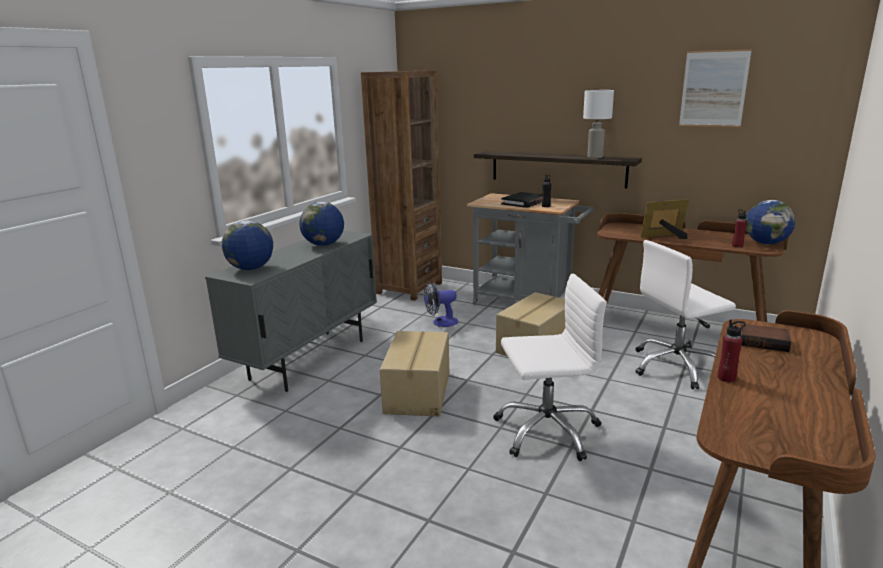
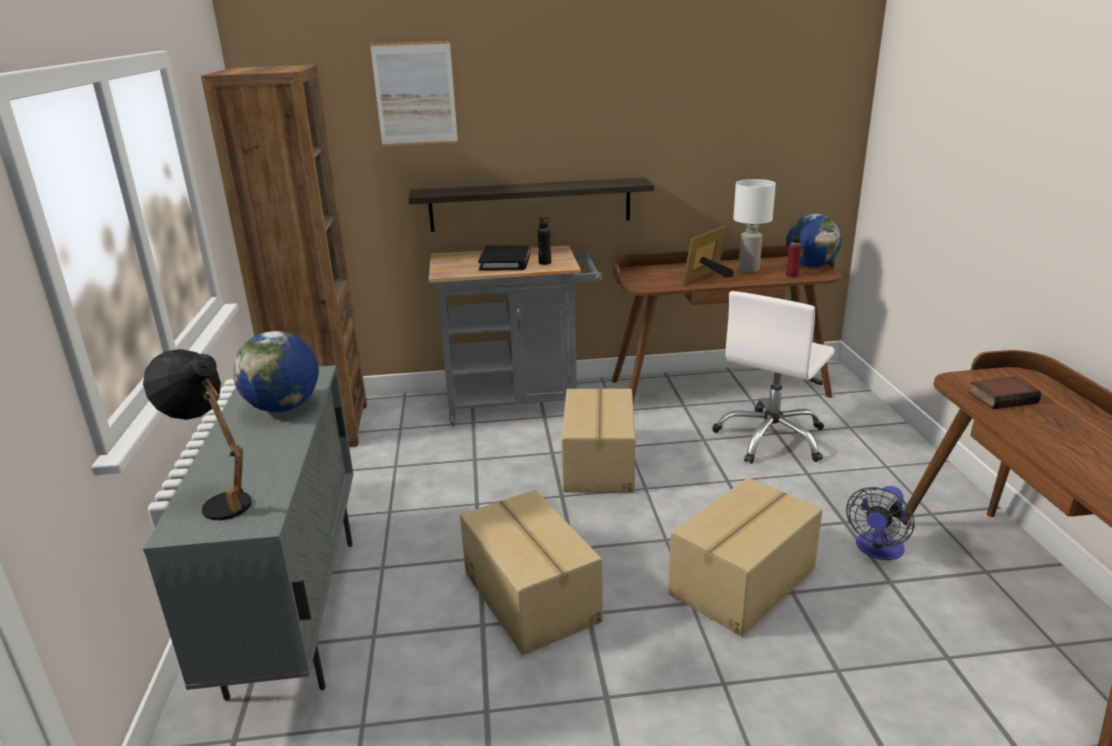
camera: 35 degrees left, 5 degrees up
globe [222,220,273,270] -> black table lamp [143,349,251,520]
fan [424,282,458,327] -> fan moved to [846,486,915,560]
white office chair [493,273,607,461] -> cardboard box [668,478,822,636]
white table lamp [583,90,614,158] -> white table lamp moved to [733,179,776,273]
picture [679,49,752,127] -> picture moved to [370,41,458,146]
red bottle [717,319,746,383] -> none

